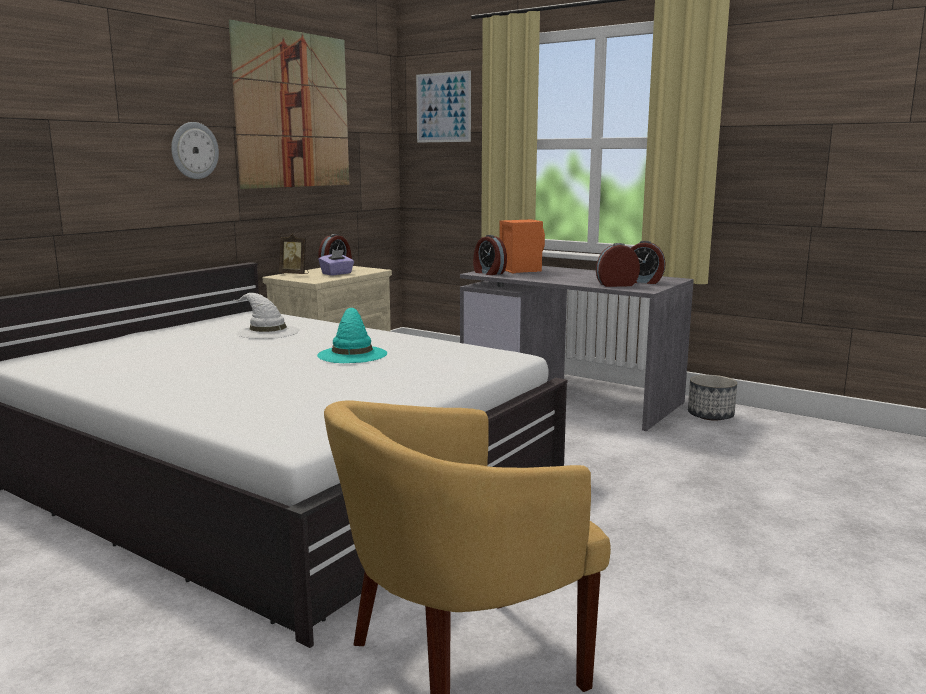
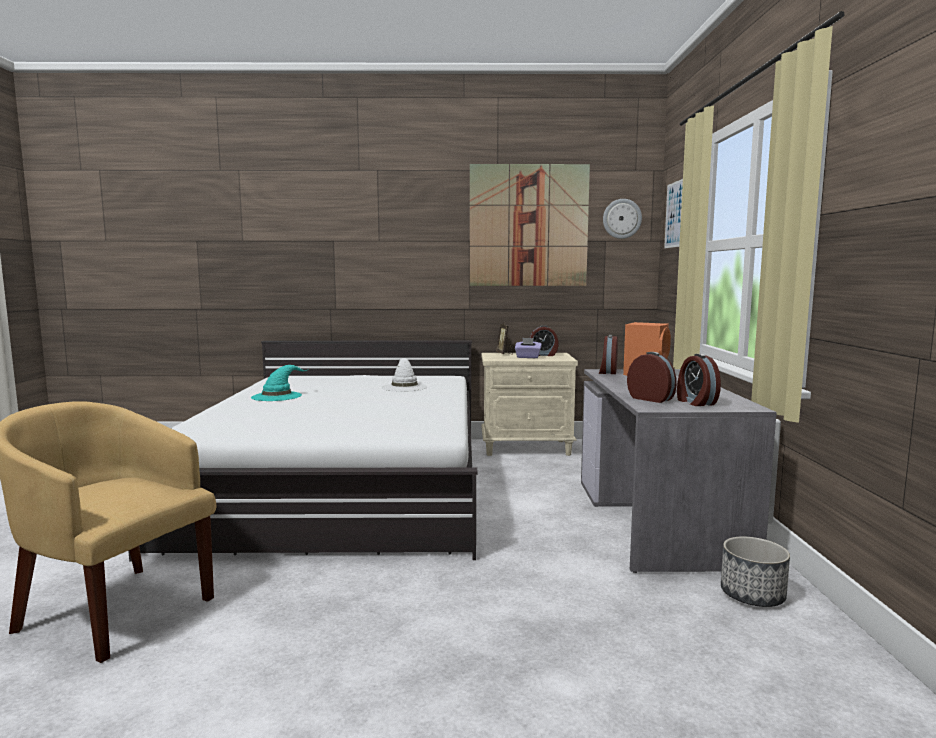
camera: 55 degrees right, 5 degrees down
wall clock [171,122,219,179] -> wall clock moved to [603,199,642,239]
turquoise hat [317,308,387,363] -> turquoise hat moved to [251,365,307,401]

